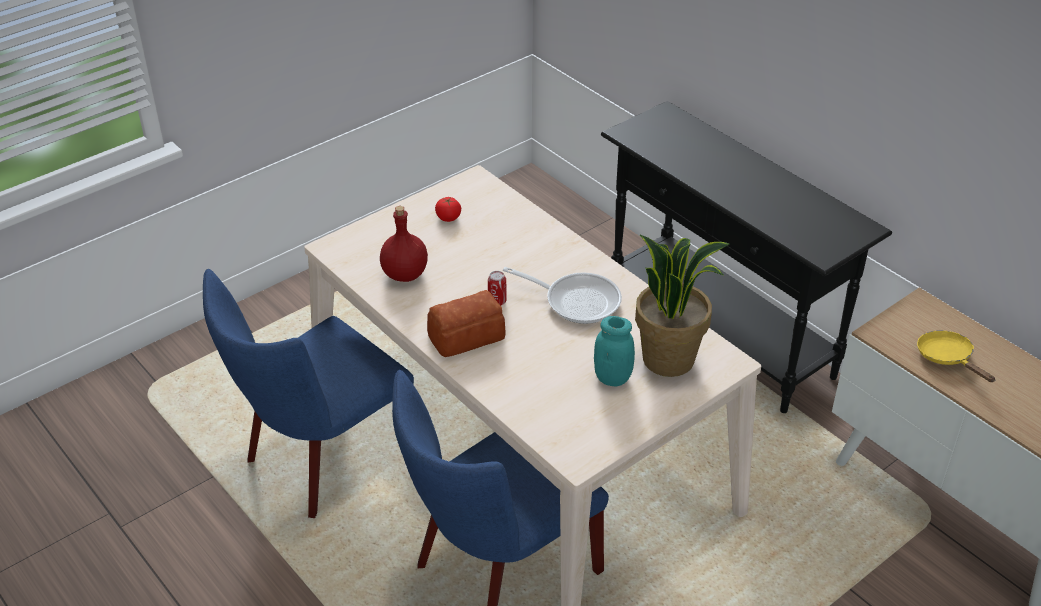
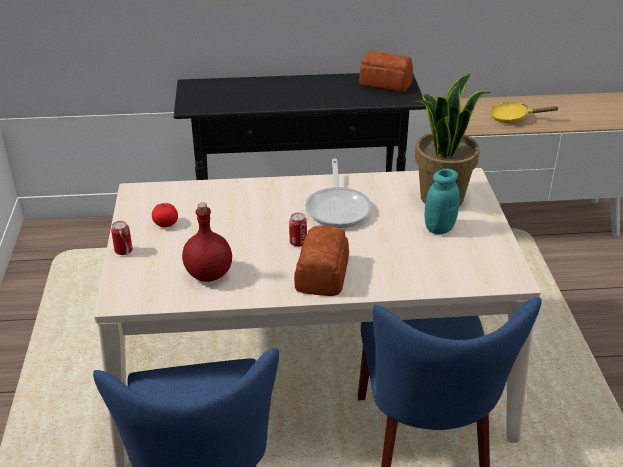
camera: 55 degrees left, 5 degrees down
frying pan [503,267,622,324] -> frying pan turned 120 degrees clockwise [305,159,372,228]
none -> can [111,221,133,255]
none -> bread [359,51,413,92]

